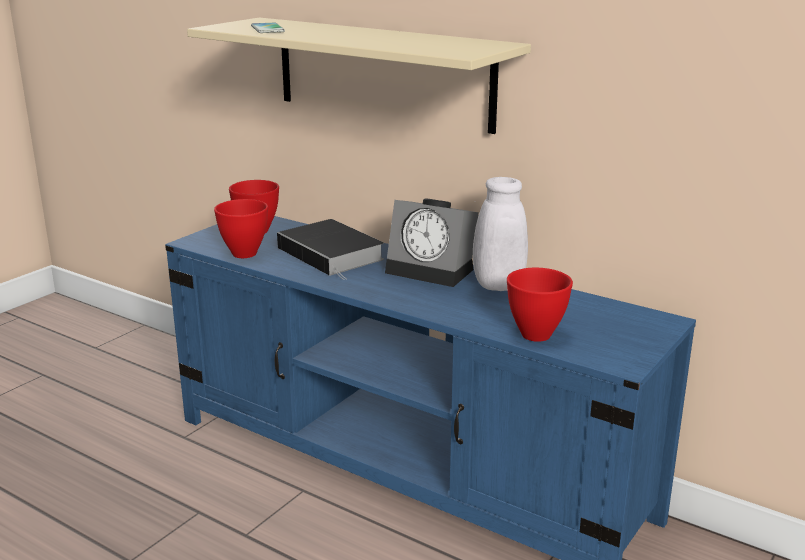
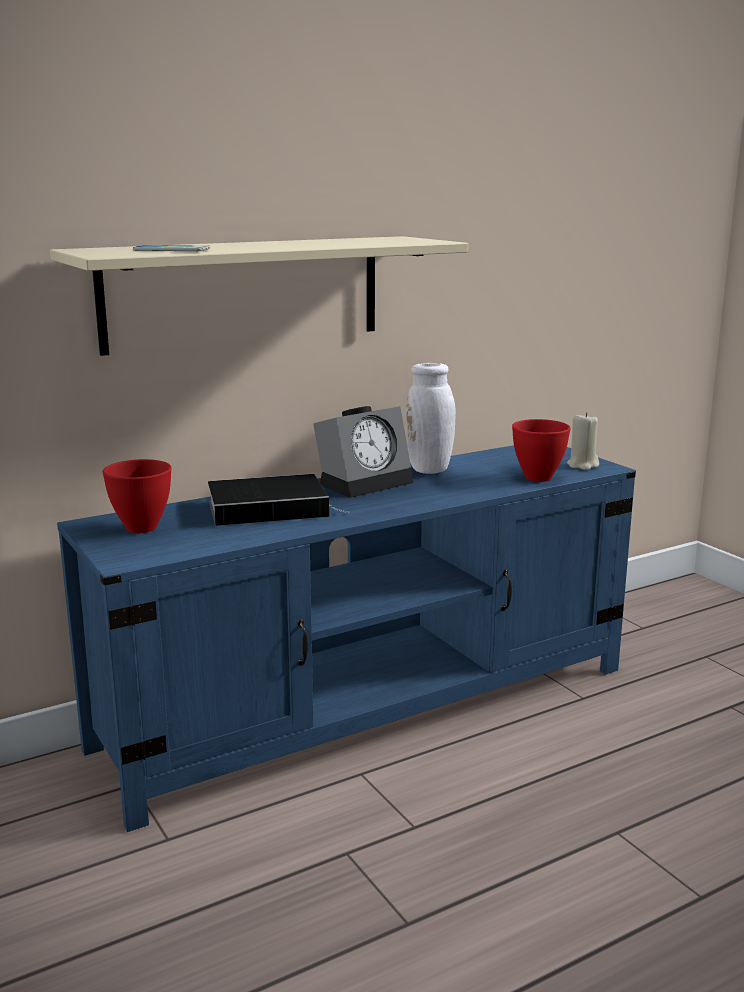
camera: 65 degrees left, 5 degrees down
red bowl [214,199,268,258] -> none
none -> beige candle [567,412,599,470]

